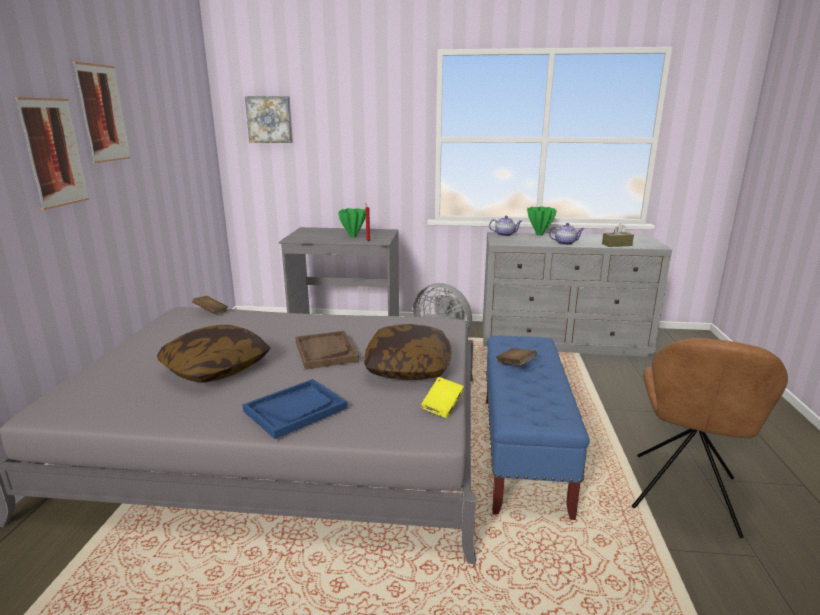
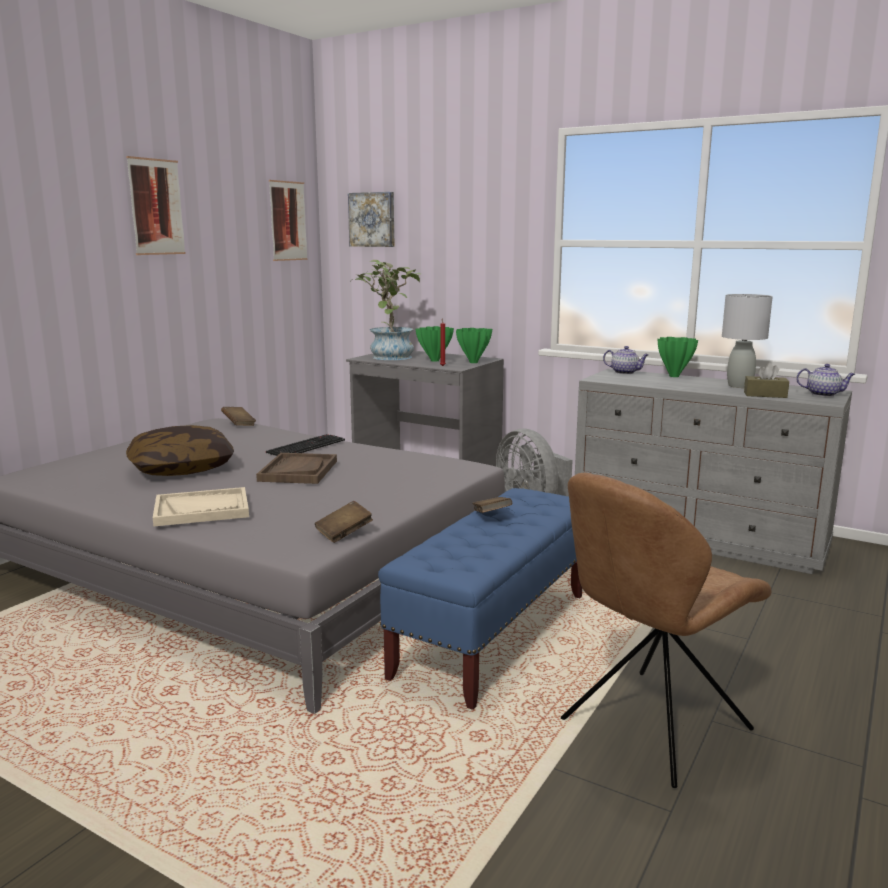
camera: 25 degrees right, 5 degrees down
picture [15,97,89,210] -> picture moved to [269,180,308,261]
blue tray [242,379,348,439] -> beige tray [153,487,249,526]
pillow [364,324,452,380] -> none
yellow book [421,377,464,418] -> brown book [315,501,373,543]
teapot [549,223,584,245] -> teapot moved to [796,364,855,397]
none -> keyboard [266,434,345,456]
none -> potted plant [355,260,421,360]
none -> green vase [456,328,492,363]
none -> grey table lamp [722,294,773,388]

